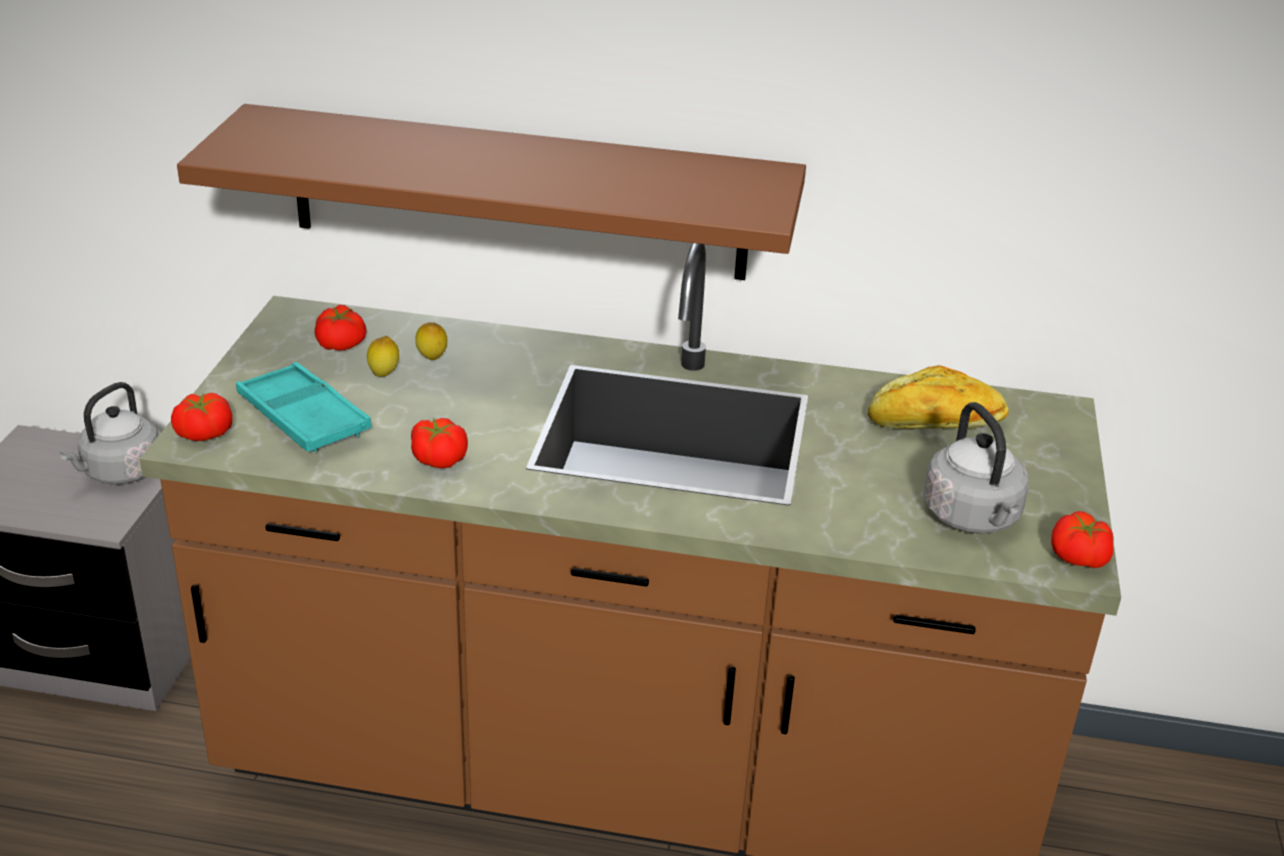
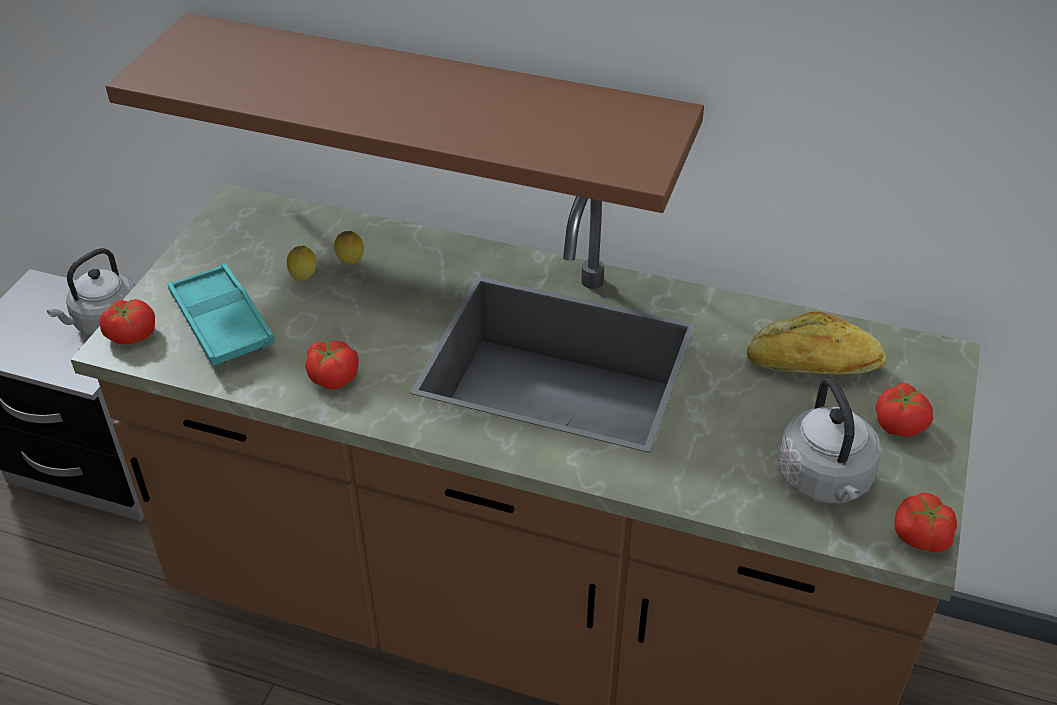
camera: 10 degrees right, 10 degrees up
tomato [315,305,367,351] -> tomato moved to [876,383,933,437]

